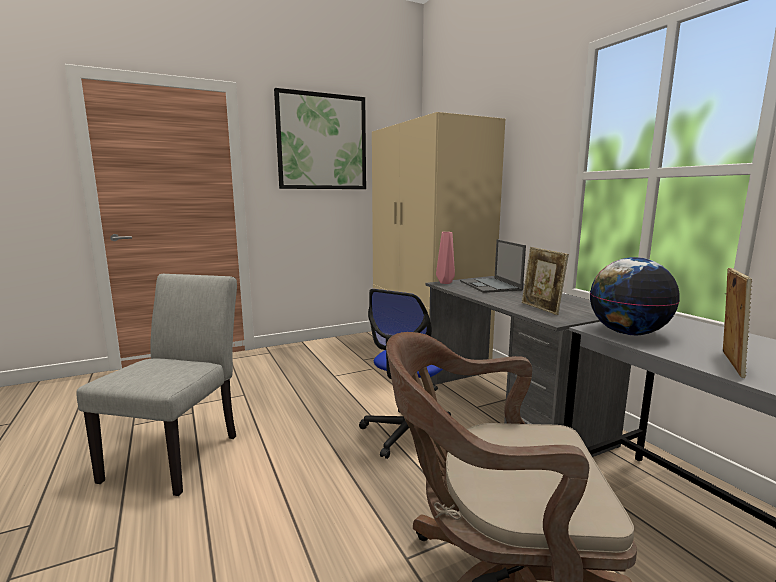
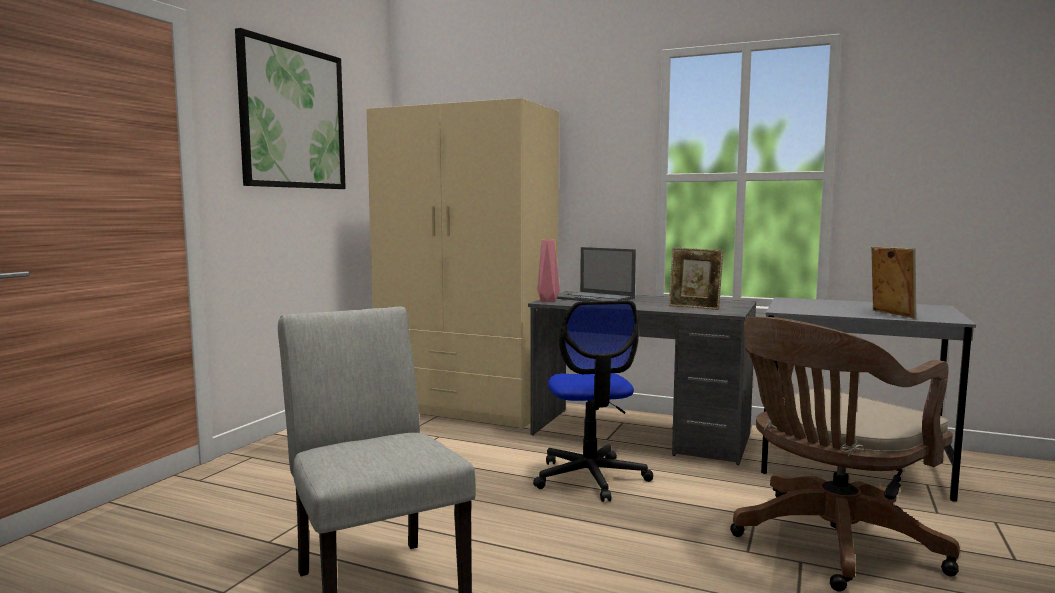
camera: 40 degrees left, 5 degrees down
globe [590,257,680,335] -> none

